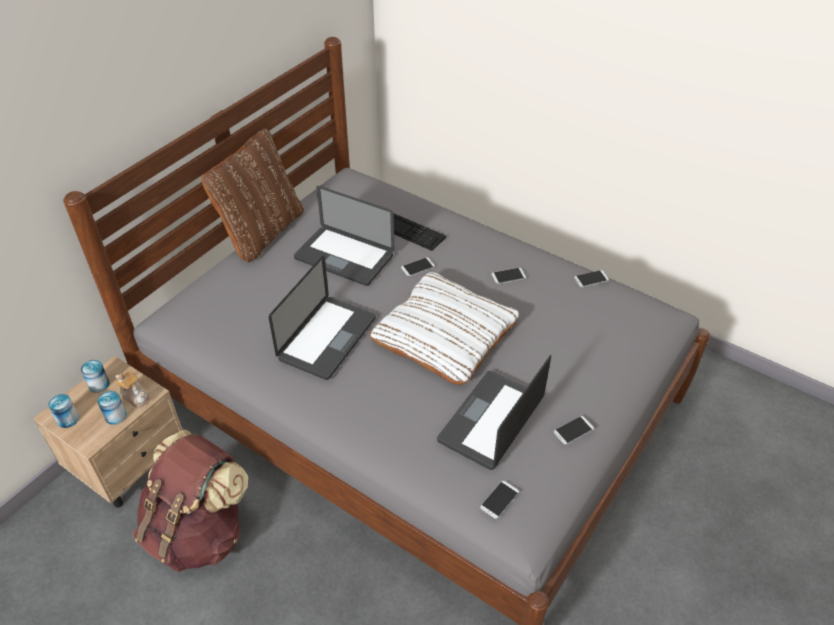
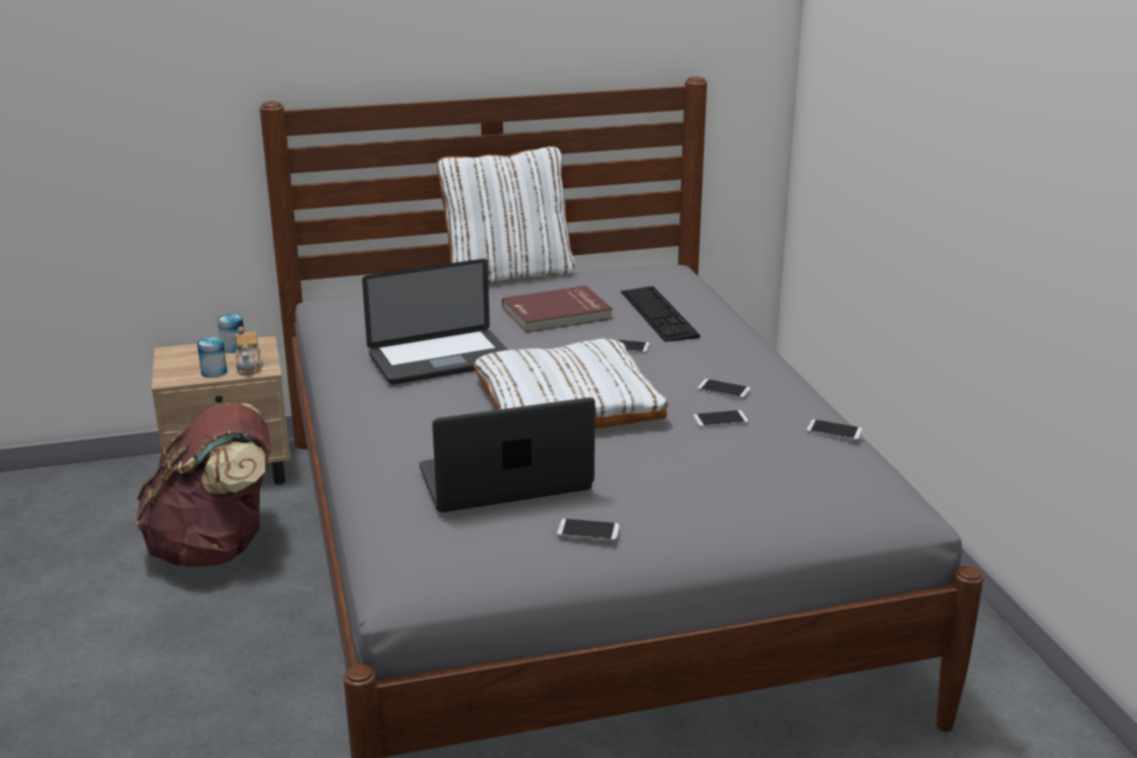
camera: 40 degrees right, 20 degrees down
can [48,394,79,428] -> none
brown pillow [201,128,304,263] -> white pillow [437,147,575,283]
laptop [294,186,394,286] -> red book [502,286,613,333]
phone [480,481,519,519] -> phone moved to [693,410,748,427]

